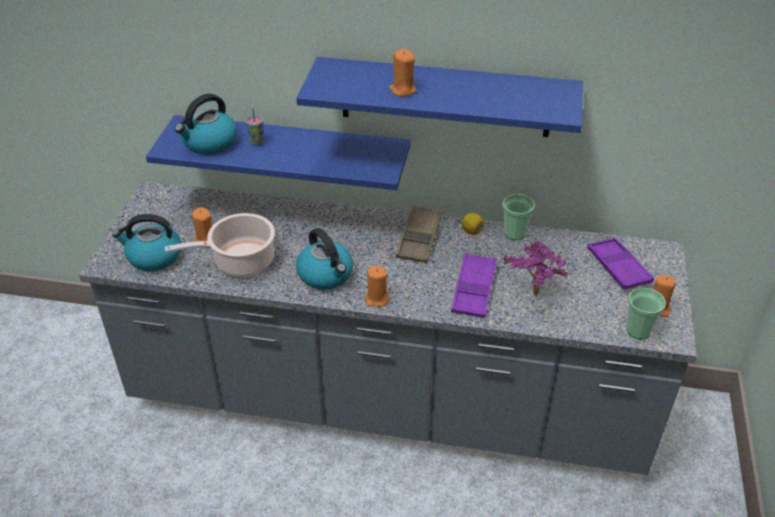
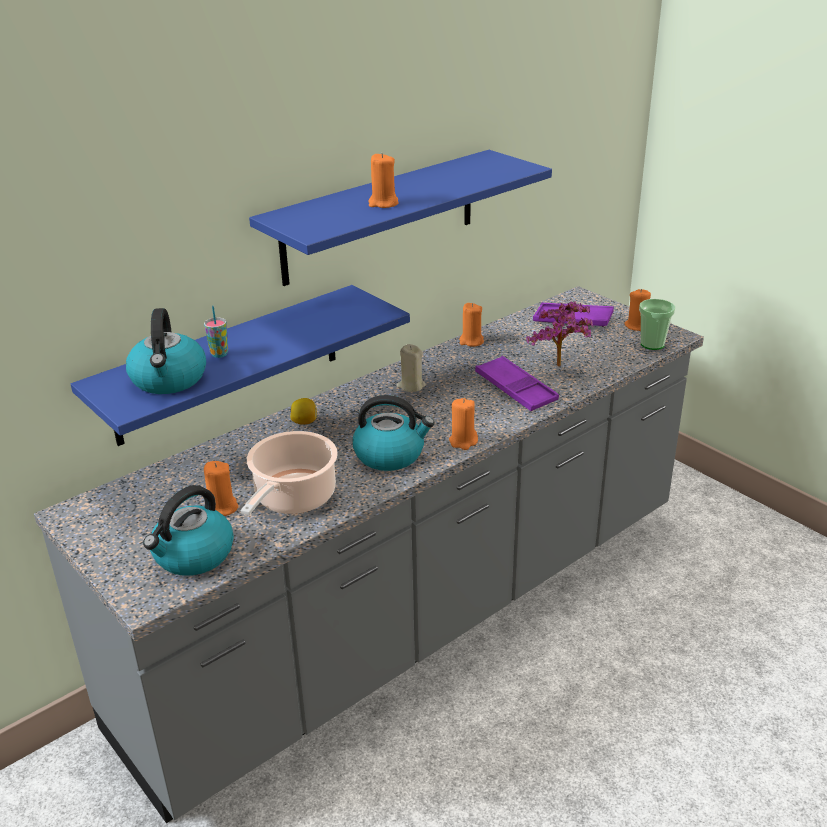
camera: 50 degrees left, 10 degrees down
brown tray [396,205,442,263] -> beige candle [396,344,426,392]
lemon [462,213,485,235] -> lemon moved to [290,398,317,425]
cup [502,194,535,240] -> orange candle [459,303,484,347]

